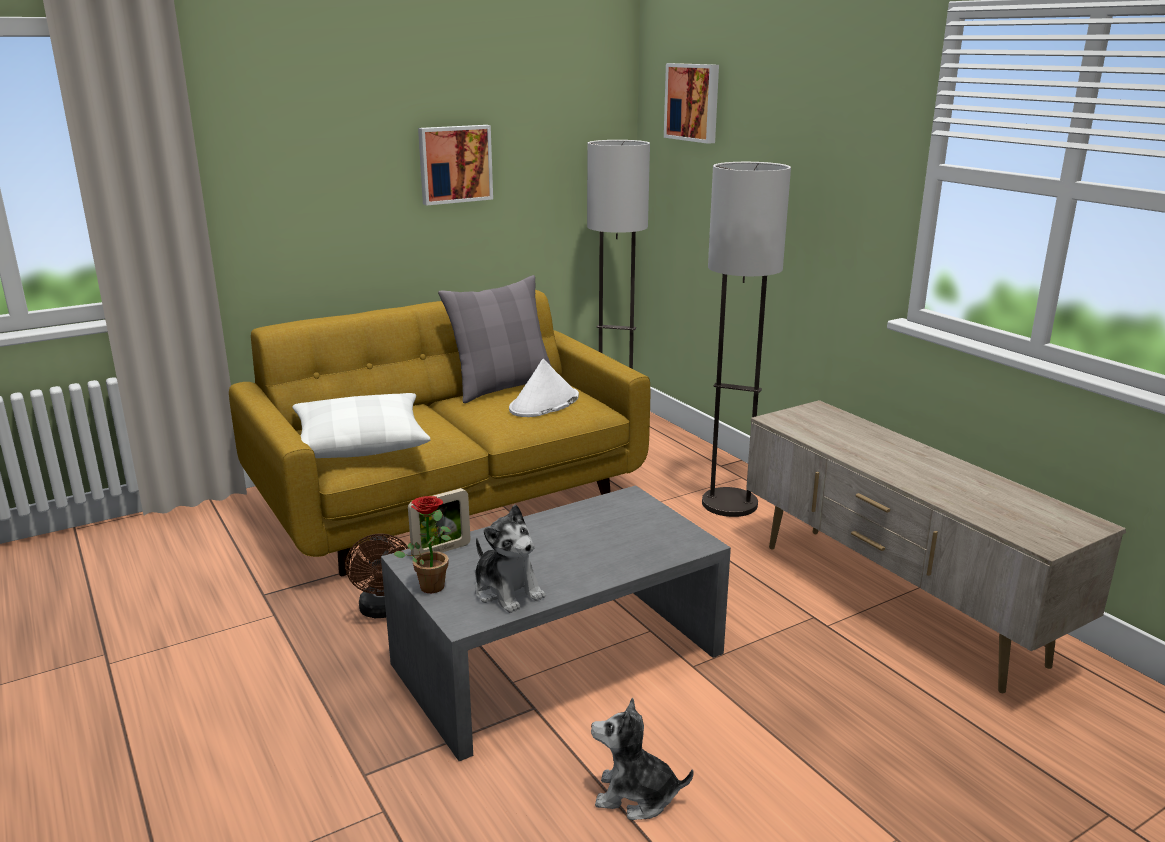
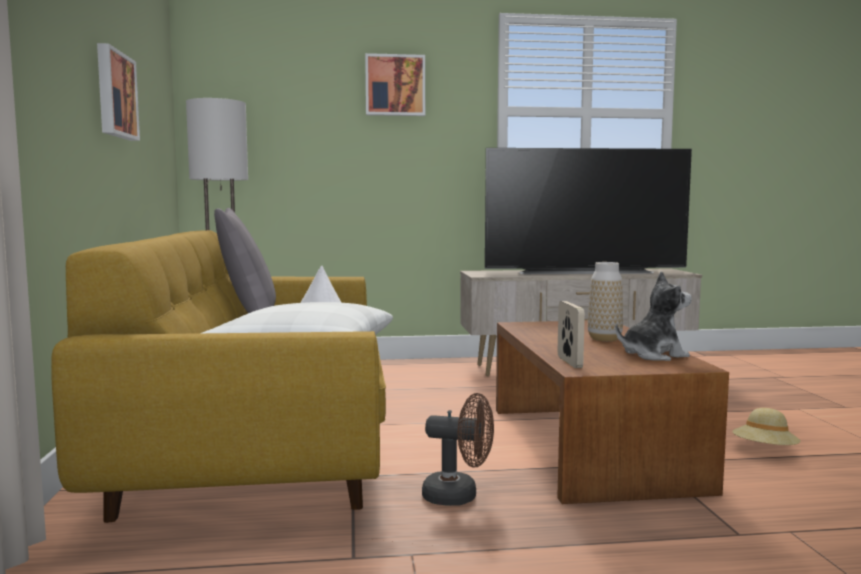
camera: 65 degrees left, 15 degrees down
grey coffee table [381,485,731,761] -> brown coffee table [496,321,729,504]
potted plant [394,496,451,593] -> none
plush toy [591,698,693,820] -> beige hat [733,408,801,445]
picture [664,63,719,144] -> picture moved to [365,53,425,116]
floor lamp [702,162,791,517] -> none
none -> television [485,148,692,274]
none -> vase [588,262,623,341]

